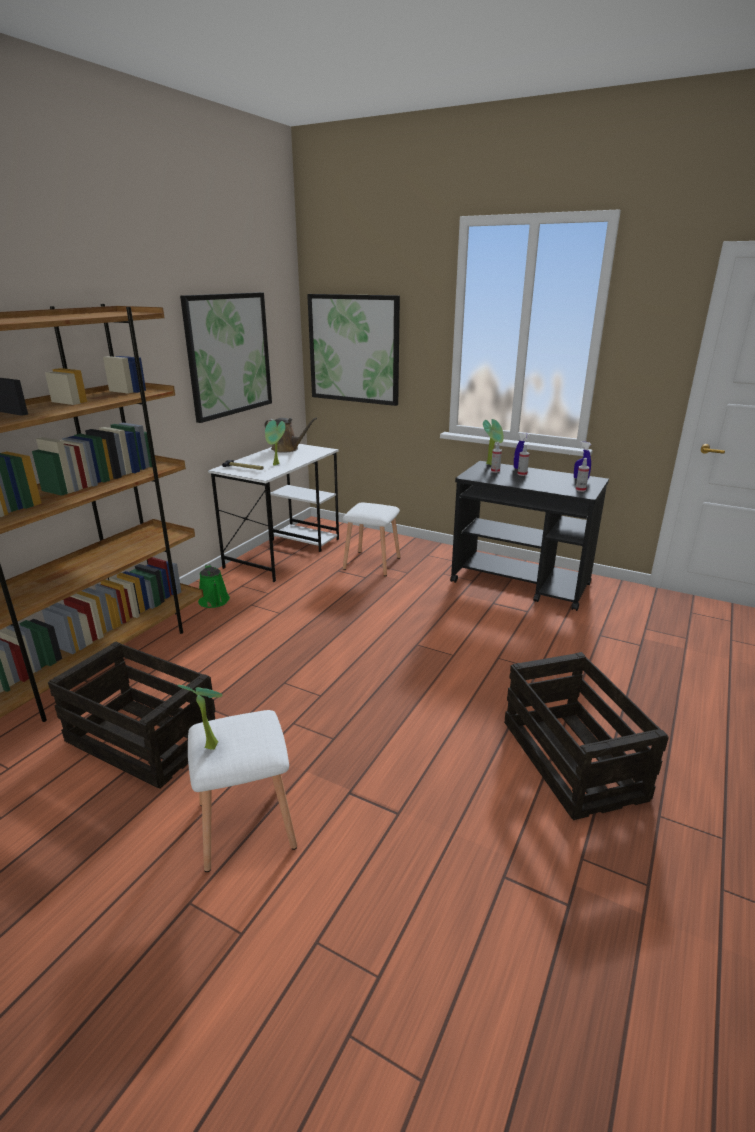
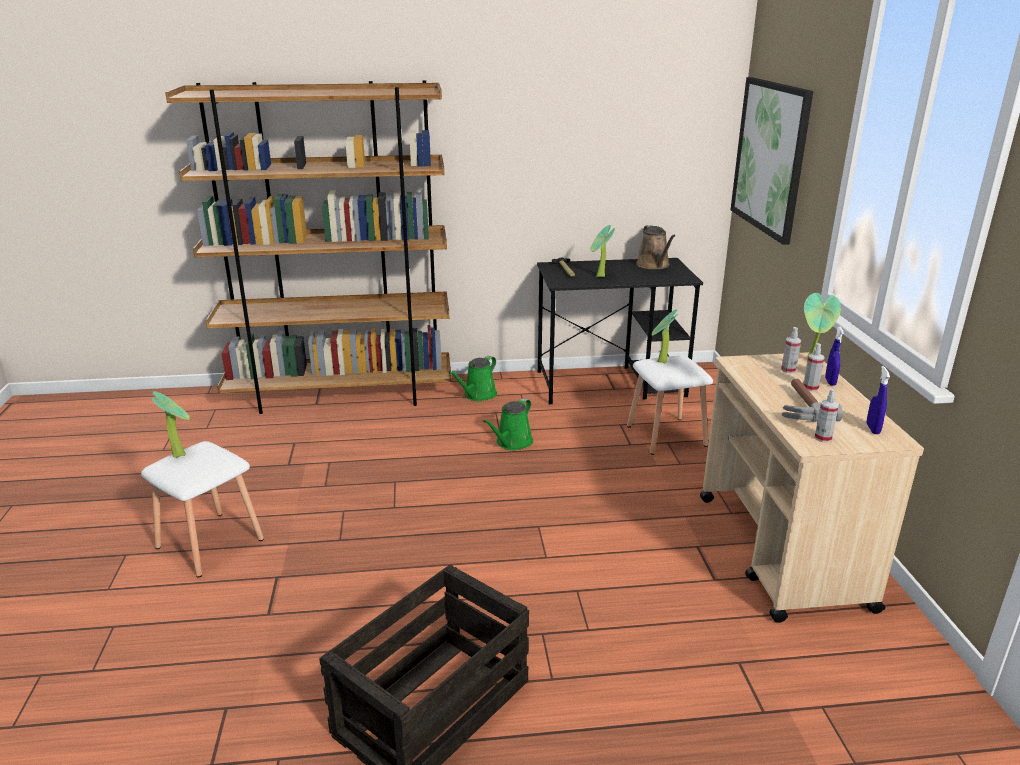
camera: 55 degrees right, 0 degrees up
crate [48,641,216,788] -> none
picture [180,292,272,423] -> none
white desk [208,444,339,582] -> black desk [537,258,703,404]
black cart [450,461,609,611] -> beige cart [700,352,924,623]
none -> green watering can [483,398,533,450]
none -> potted plant [651,309,678,363]
none -> hammer [782,378,843,422]

